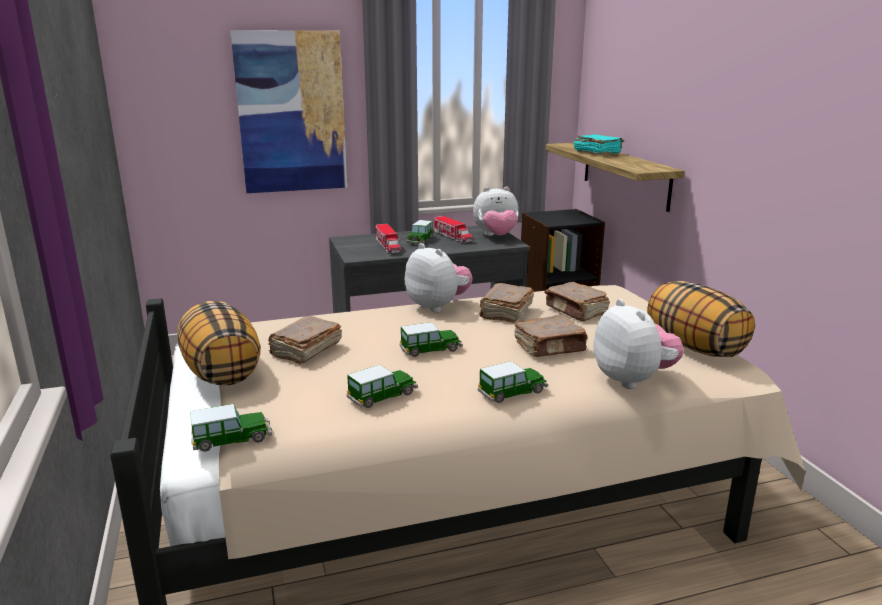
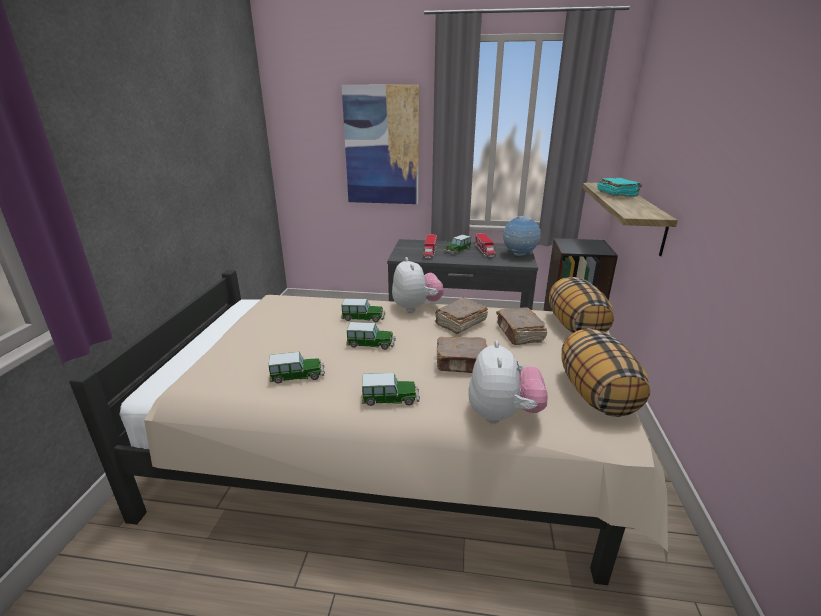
camera: 25 degrees right, 5 degrees up
pillow [177,301,261,386] -> pillow moved to [549,277,614,333]
toy car [190,404,272,452] -> toy car moved to [341,298,385,322]
brown book [268,316,342,365] -> none
plush toy [473,187,519,236] -> globe [503,215,541,256]

